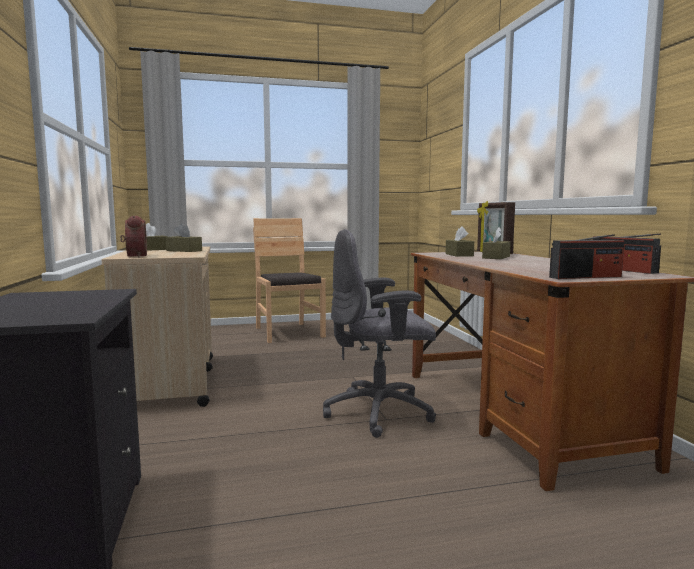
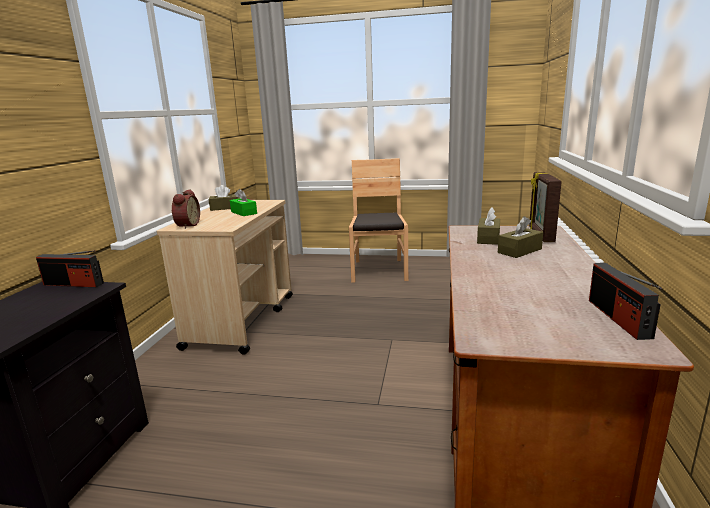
camera: 25 degrees right, 10 degrees up
brown tissue box [166,223,202,252] -> green tissue box [230,189,257,216]
grey office chair [323,229,436,438] -> none
radio [549,234,624,279] -> radio moved to [36,250,104,287]

